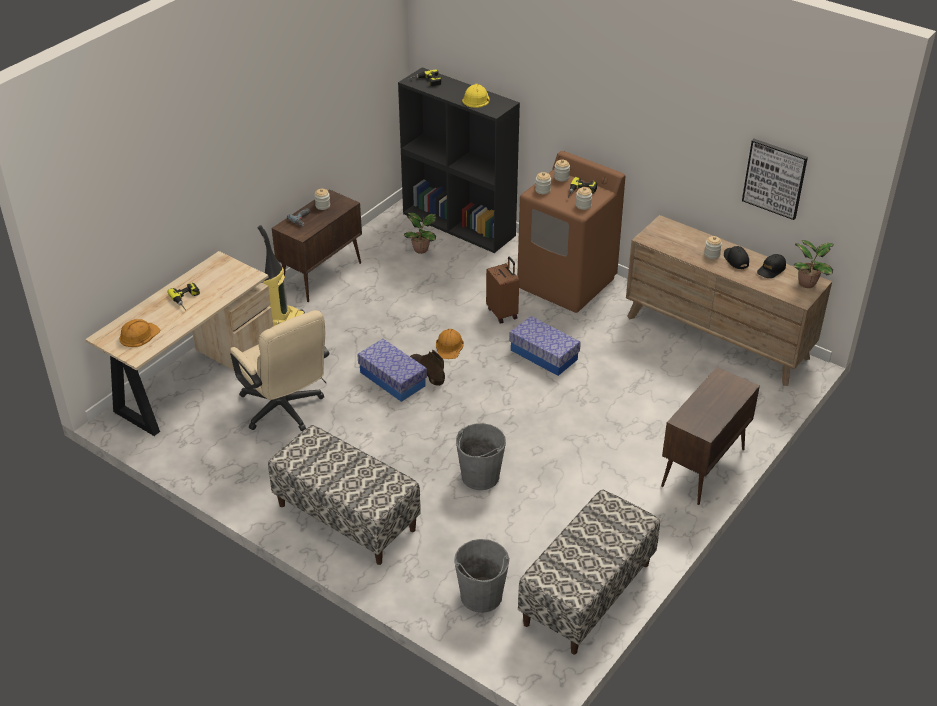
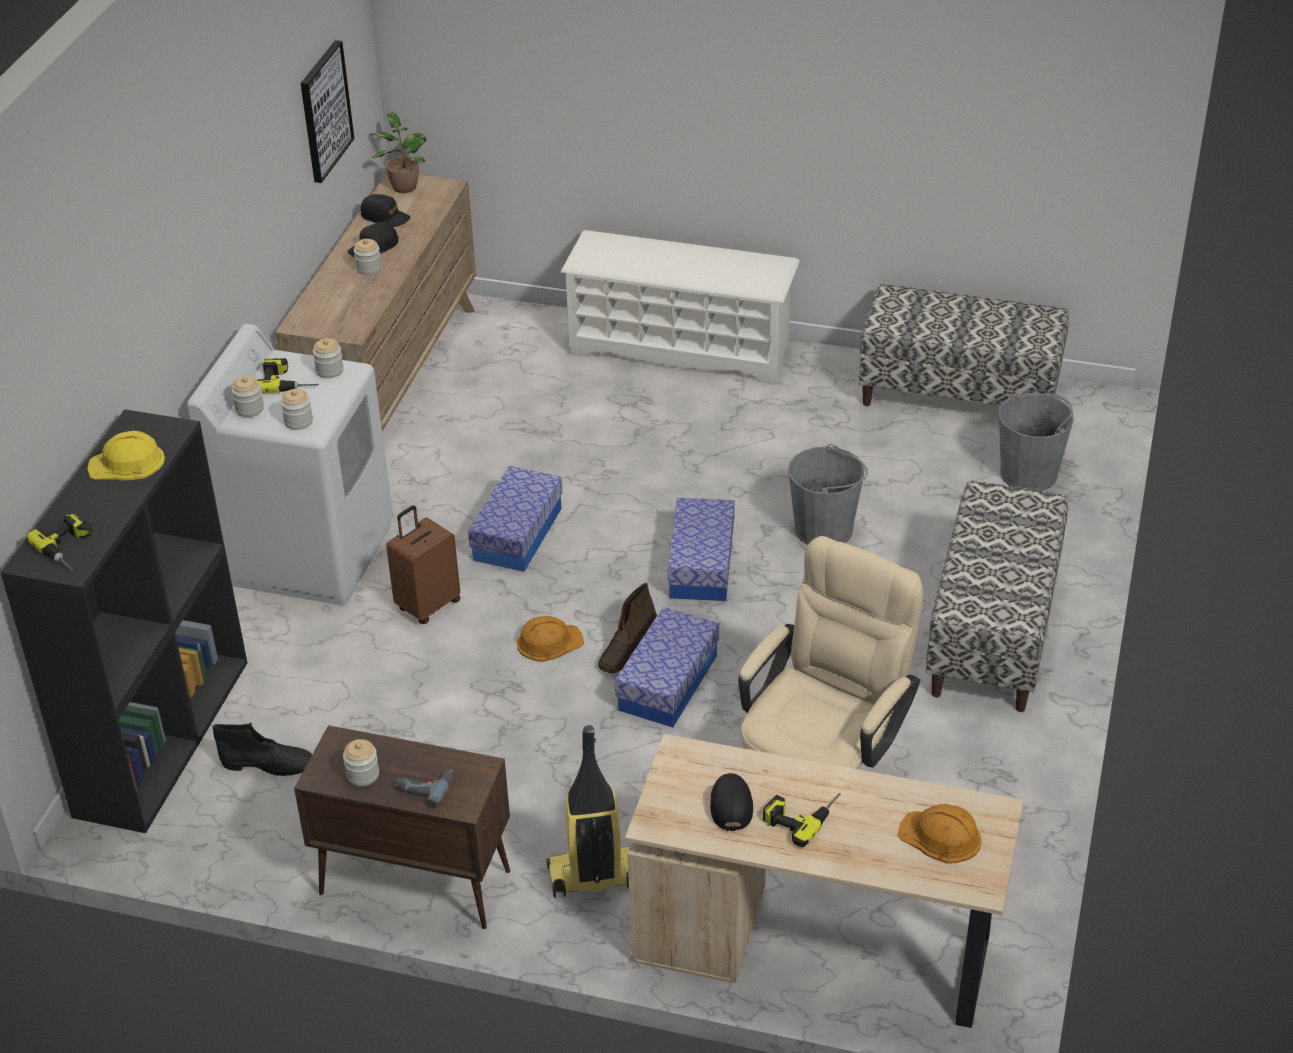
camera: 110 degrees left, 0 degrees up
potted plant [404,212,437,254] -> black boot [212,723,312,776]
brown washing machine [517,151,625,313] -> white washing machine [187,324,393,606]
brown cabinet [661,367,760,505] -> white shoe rack [560,230,800,385]
none -> storage box [668,498,735,601]
none -> black cap [710,773,753,831]

